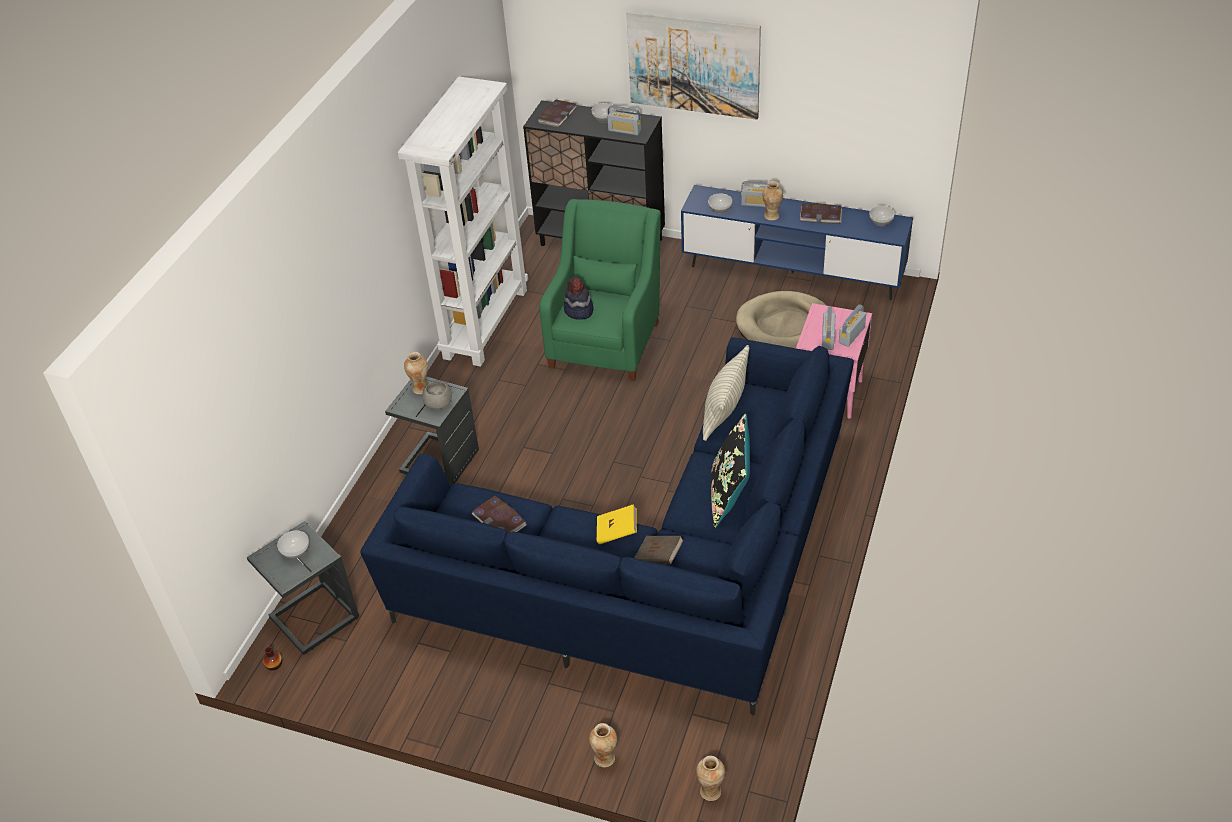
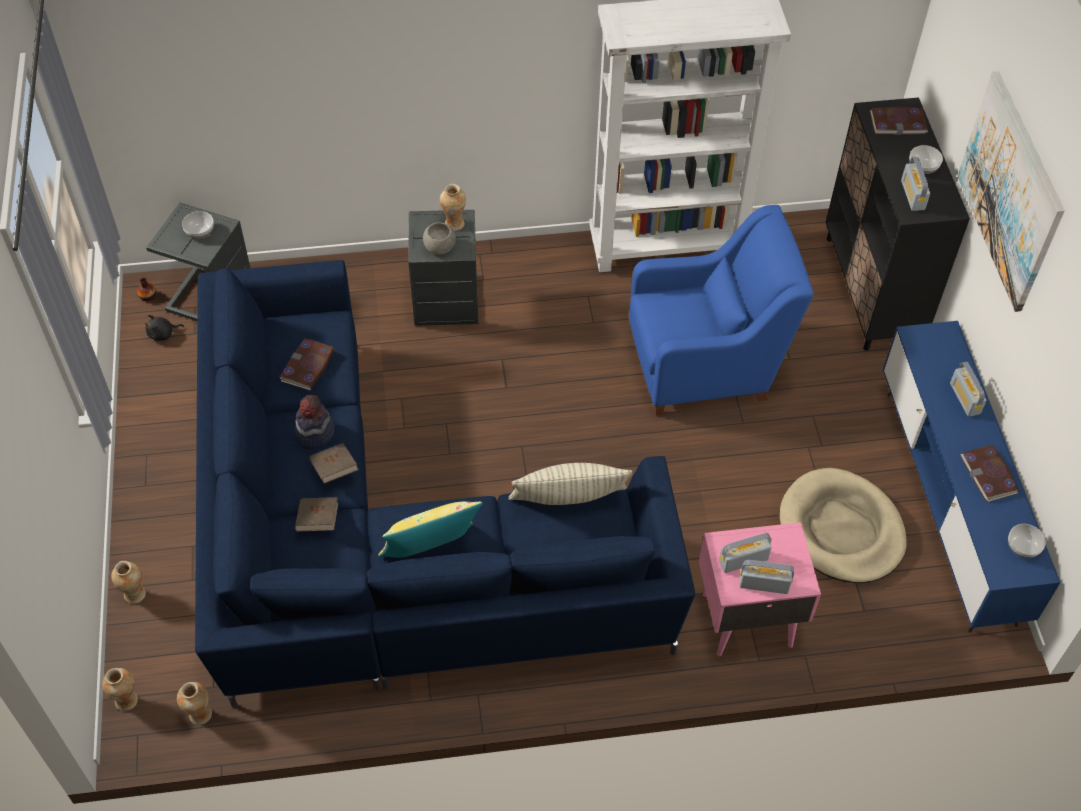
camera: 60 degrees right, 10 degrees up
green armchair [540,199,661,381] -> blue armchair [629,205,814,416]
hat [564,276,594,320] -> hat moved to [294,395,335,449]
yellow book [597,504,637,544] -> brown book [309,443,358,484]
bowl [708,194,732,213] -> none
black pillow [711,414,750,528] -> yellow pillow [378,502,483,558]
vase [762,181,783,221] -> vase moved to [177,682,212,725]
none -> black plush toy [144,315,184,341]

